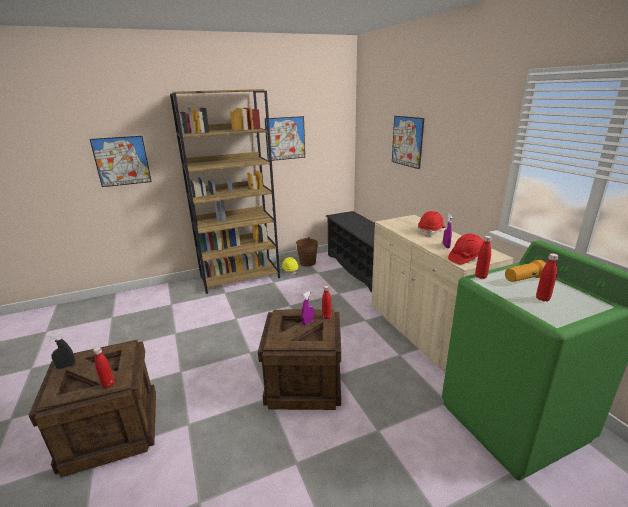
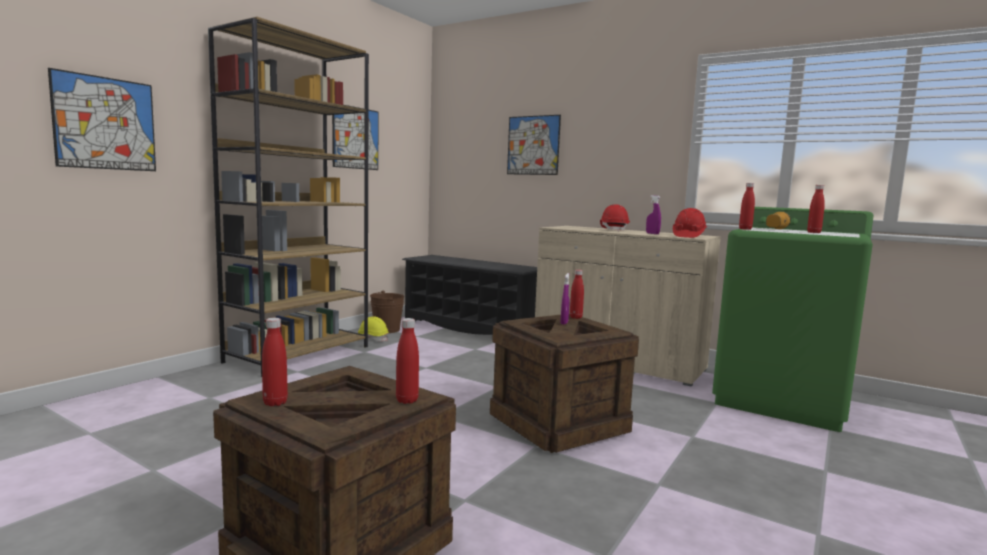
camera: 35 degrees left, 15 degrees down
black spray bottle [46,332,75,369] -> red bottle [262,318,288,406]

